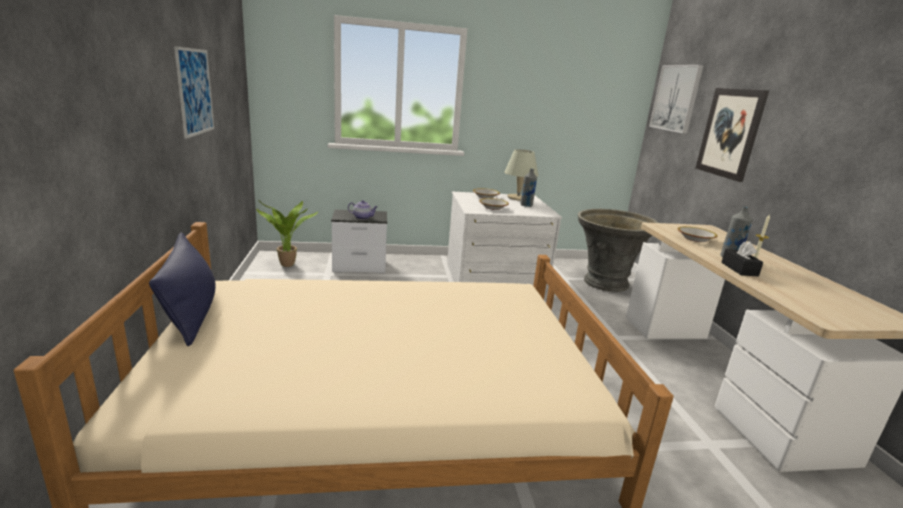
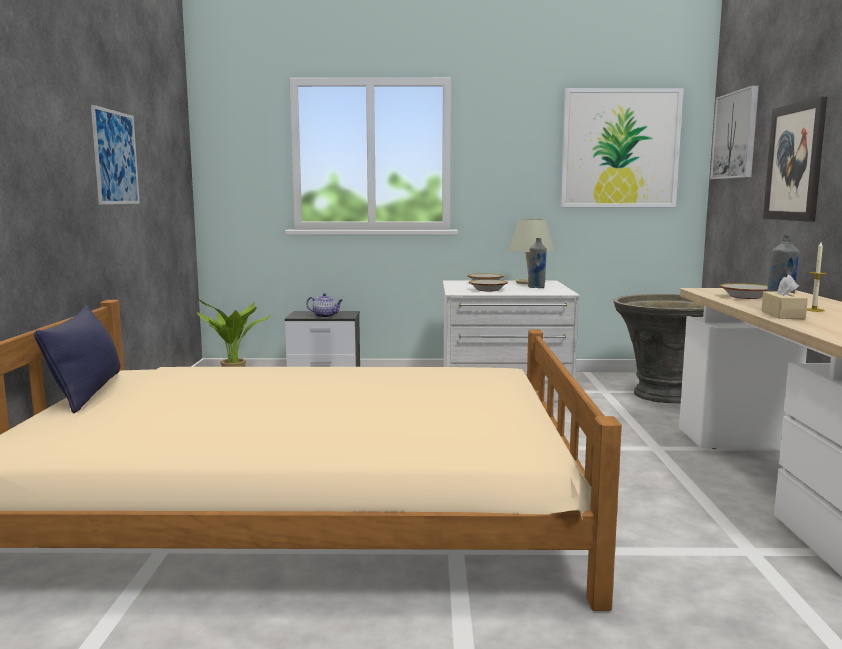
camera: 10 degrees right, 10 degrees down
black tissue box [721,242,763,277] -> beige tissue box [762,275,808,319]
none -> picture [561,88,683,207]

